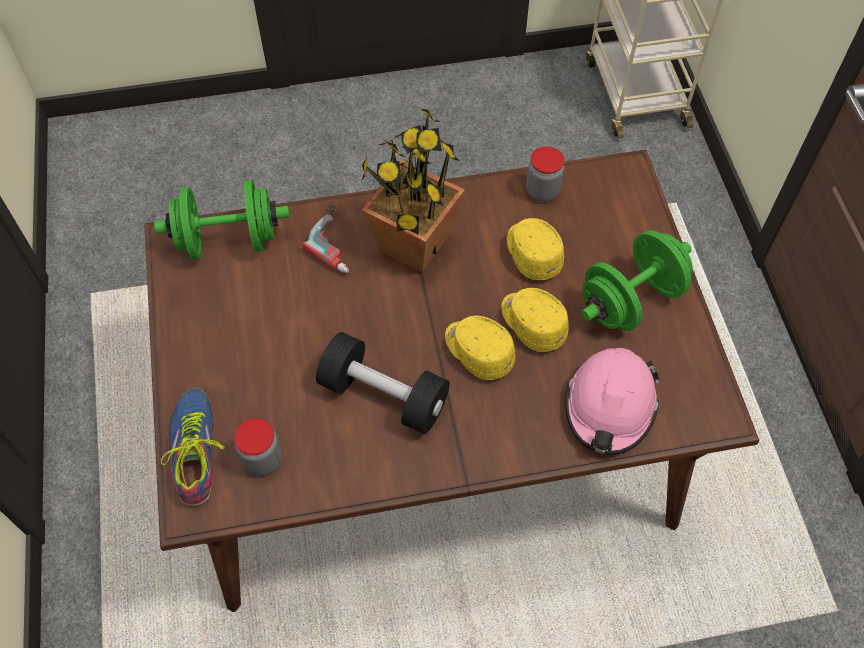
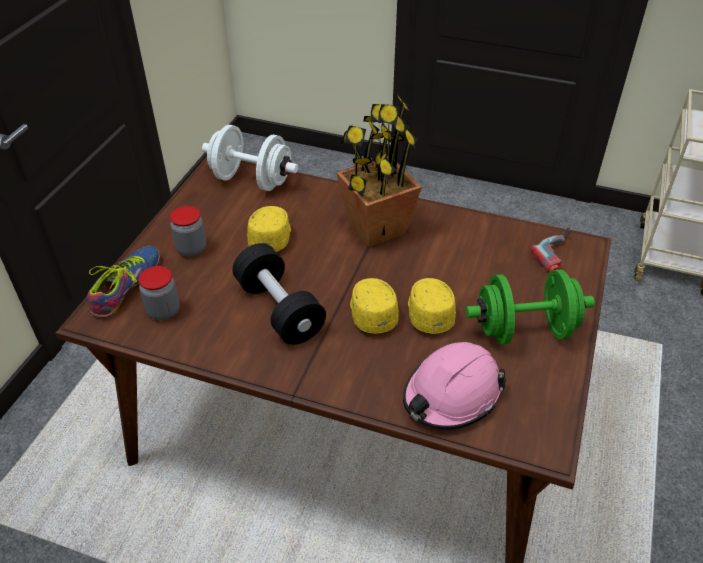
camera: 30 degrees right, 15 degrees down
green dumbbell [154,180,290,260] -> white dumbbell [202,125,298,191]
power drill [302,199,349,273] -> power drill moved to [530,228,570,273]
yellow cap [507,218,564,280] -> yellow cap moved to [247,206,291,252]
jar [526,147,565,202] -> jar moved to [170,206,206,257]

